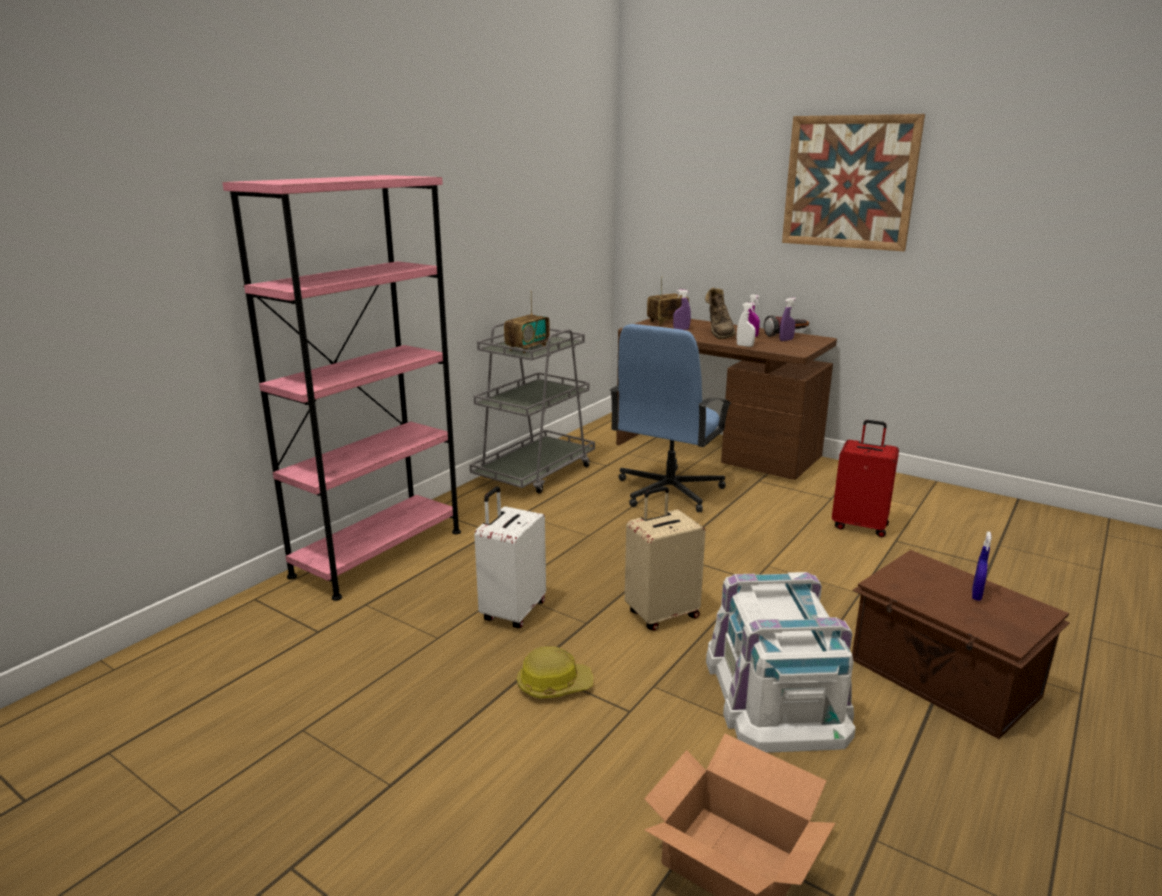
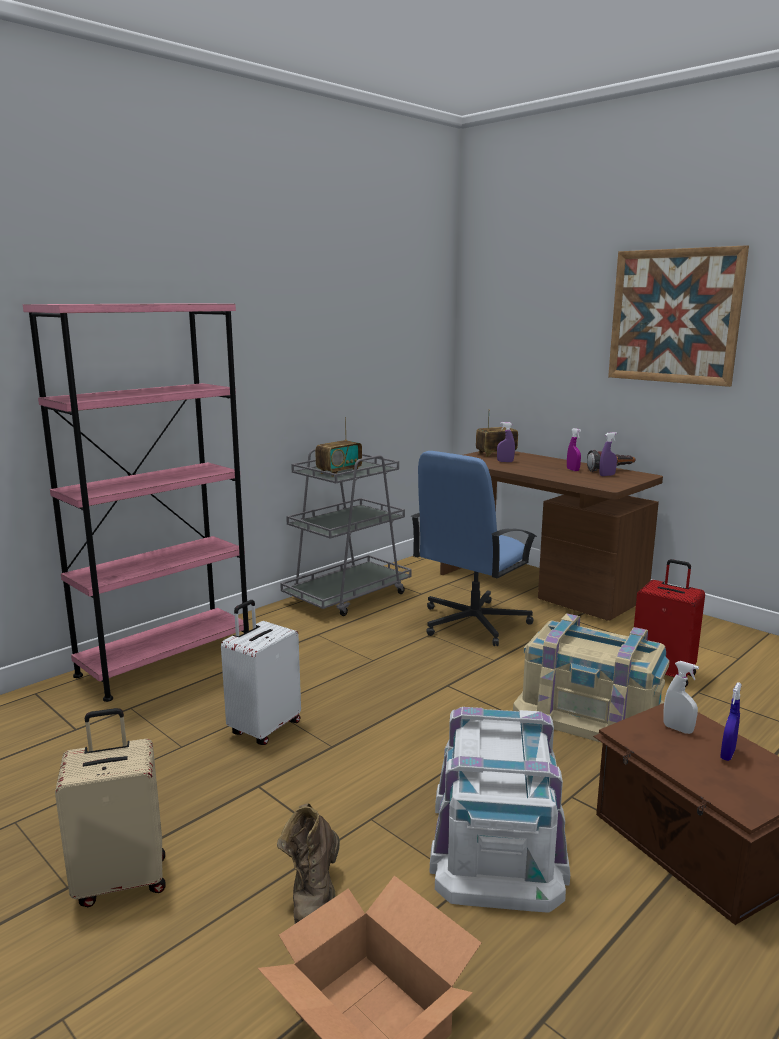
camera: 10 degrees right, 5 degrees down
hard hat [517,646,593,698] -> none
beige suitcase [625,486,706,631] -> beige suitcase moved to [55,708,166,907]
brown boot [705,287,735,339] -> brown boot moved to [277,803,340,924]
white spray bottle [737,303,756,347] -> white spray bottle moved to [663,661,699,734]
none -> beige storage box [513,613,669,743]

